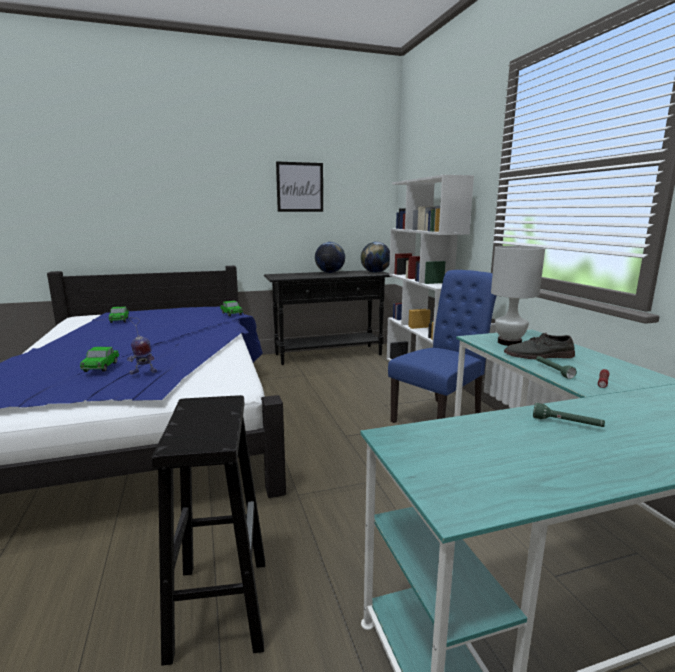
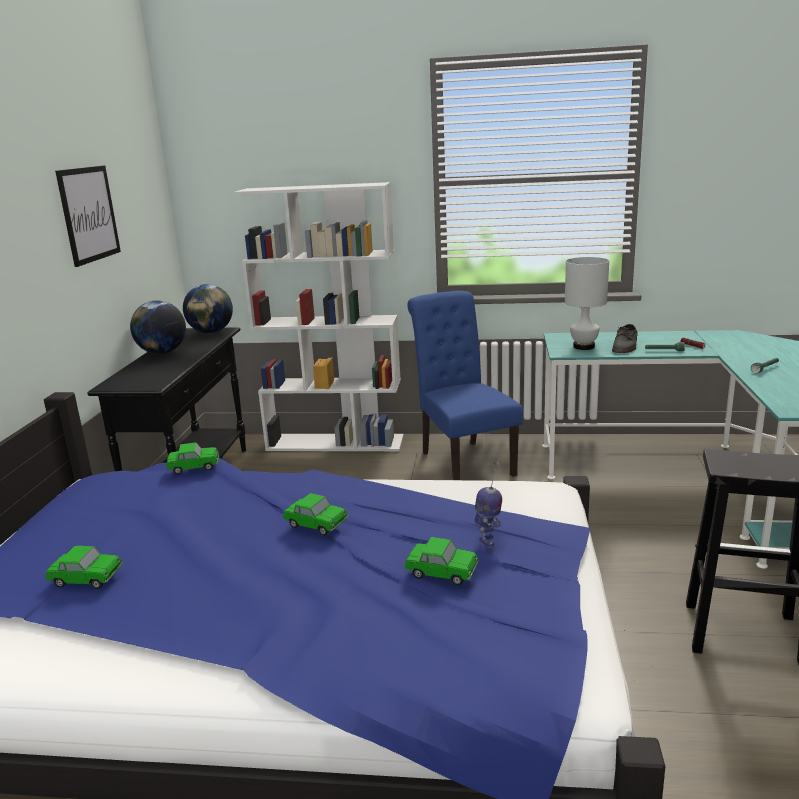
camera: 65 degrees left, 5 degrees up
none -> toy car [283,493,348,536]

